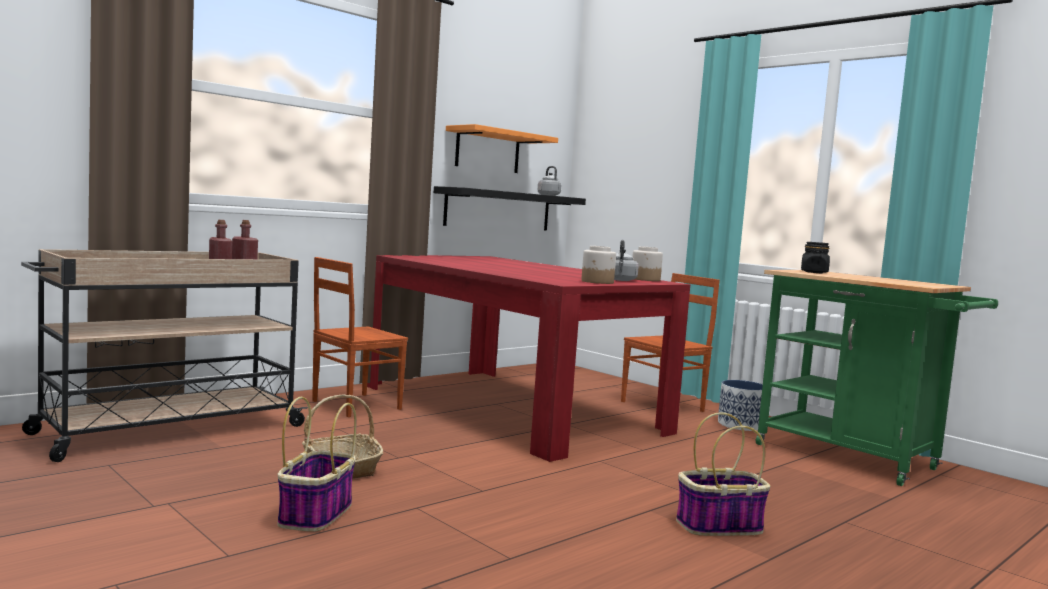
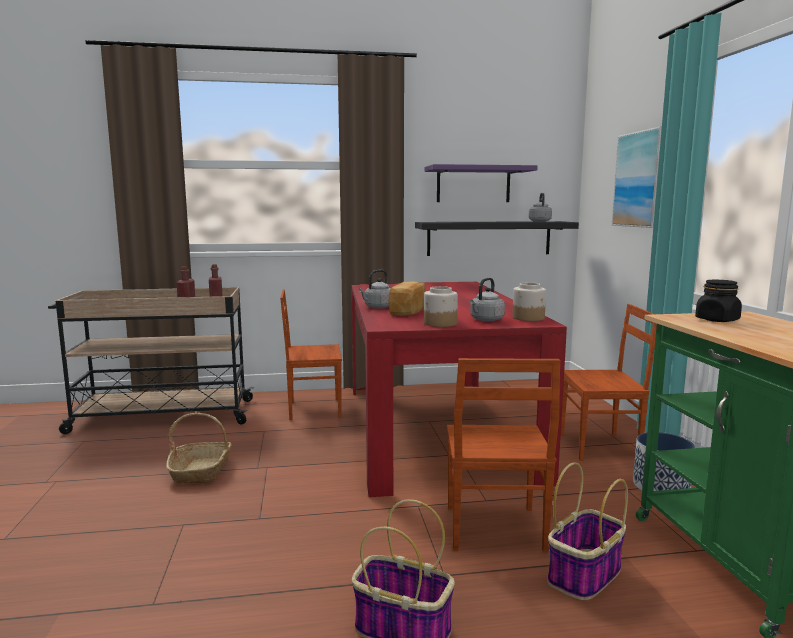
camera: 35 degrees right, 5 degrees up
basket [277,397,357,532] -> basket moved to [547,462,628,601]
orange shelf [446,124,558,173] -> purple shelf [425,164,538,202]
none -> grey kettle [359,270,391,308]
none -> bread [388,282,426,316]
none -> brown chair [447,358,561,552]
none -> picture [612,126,662,228]

